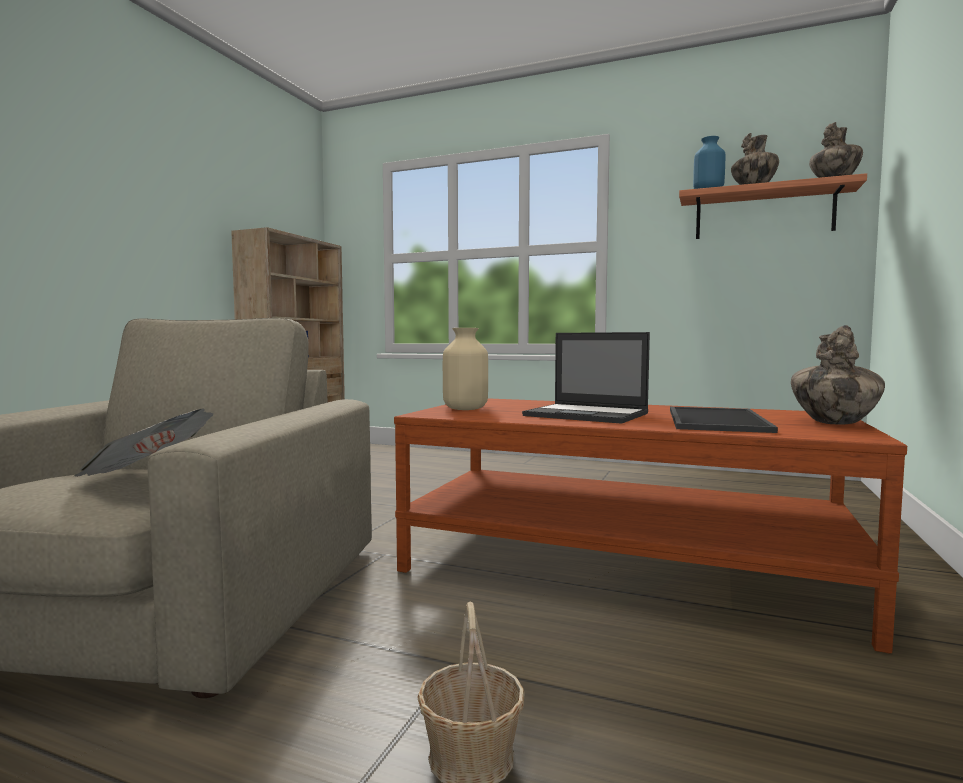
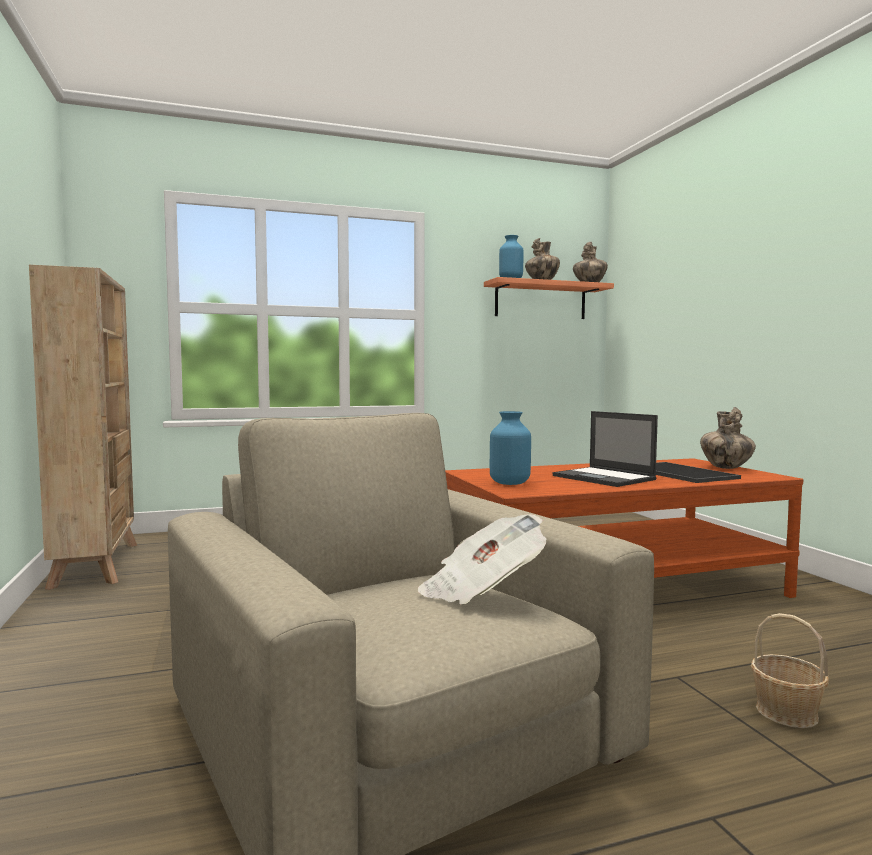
camera: 40 degrees left, 0 degrees up
beige vase [443,328,488,410] -> blue vase [490,411,531,485]
laptop [522,332,650,424] -> laptop turned 60 degrees clockwise [552,411,658,487]

